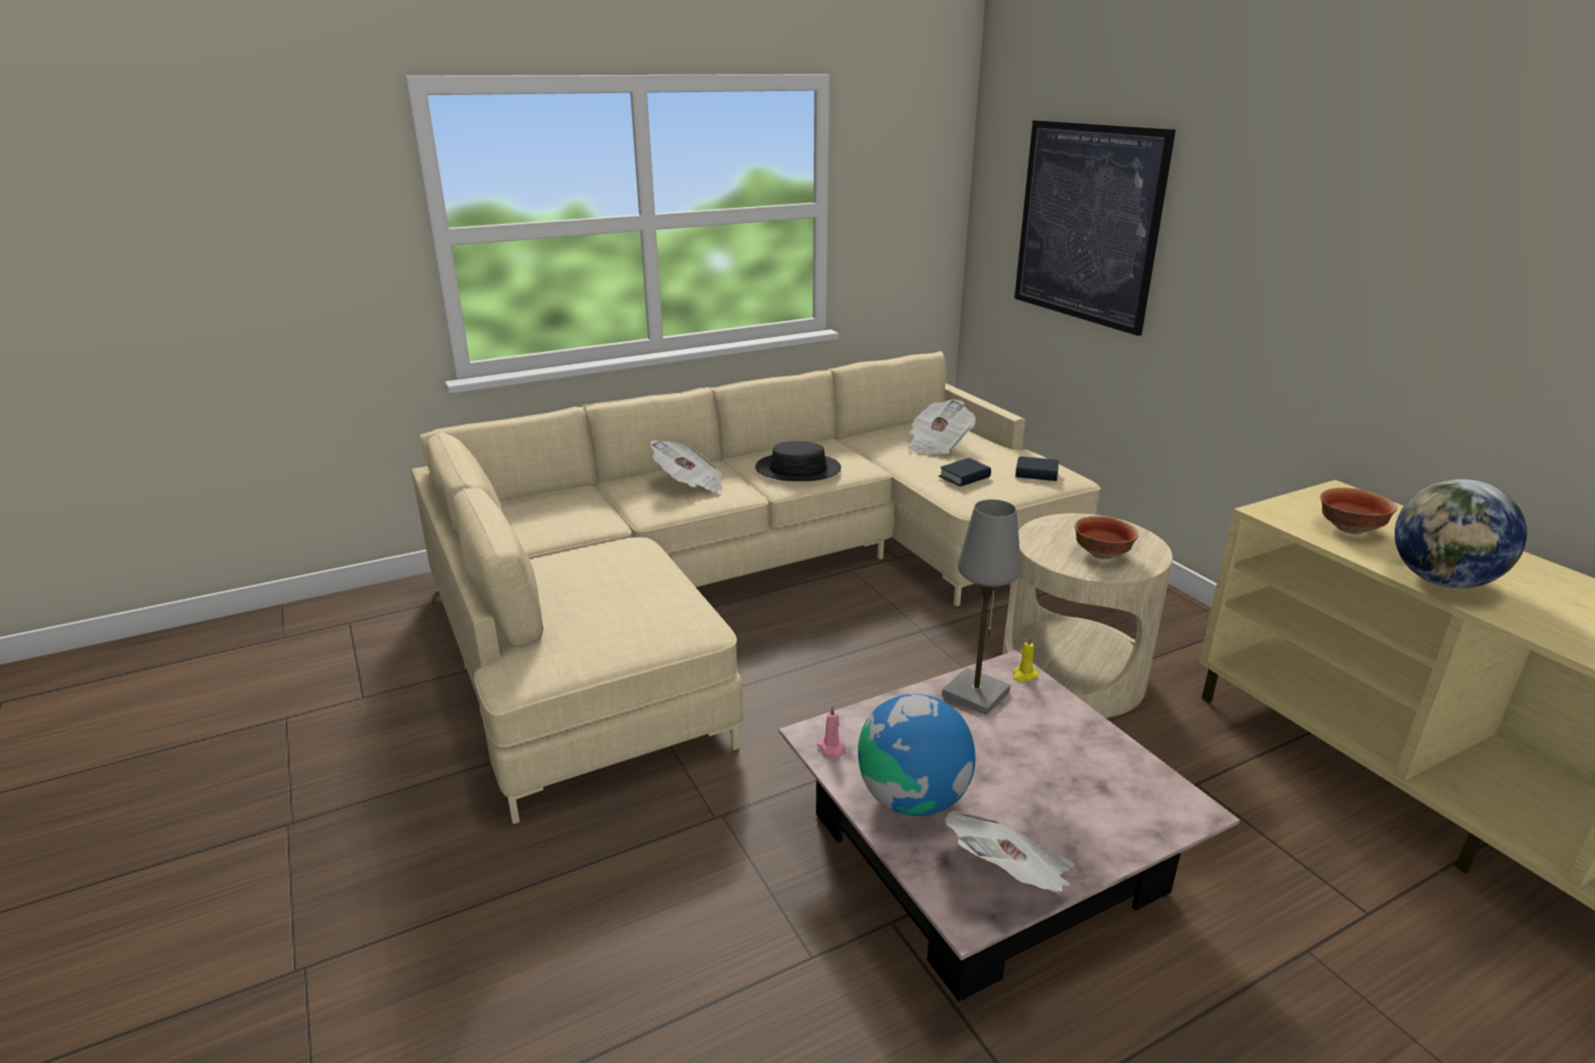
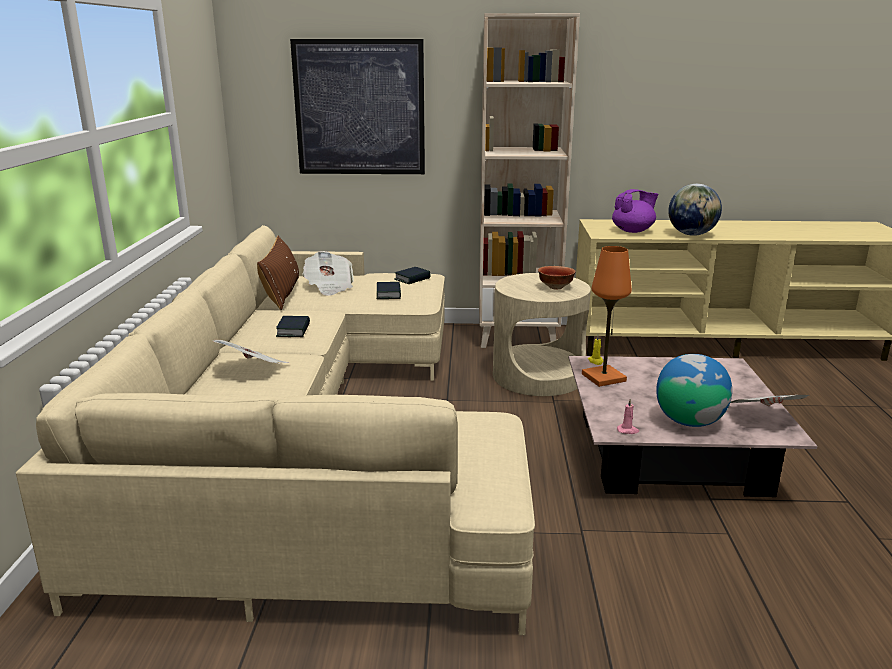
camera: 60 degrees left, 5 degrees down
black hat [755,441,841,481] -> book [276,316,310,337]
grey table lamp [942,499,1021,715] -> orange table lamp [582,246,632,387]
bowl [1320,488,1397,534] -> purple teapot [612,189,658,233]
none -> brown pillow [257,236,299,310]
none -> beige bookcase [479,13,580,348]

